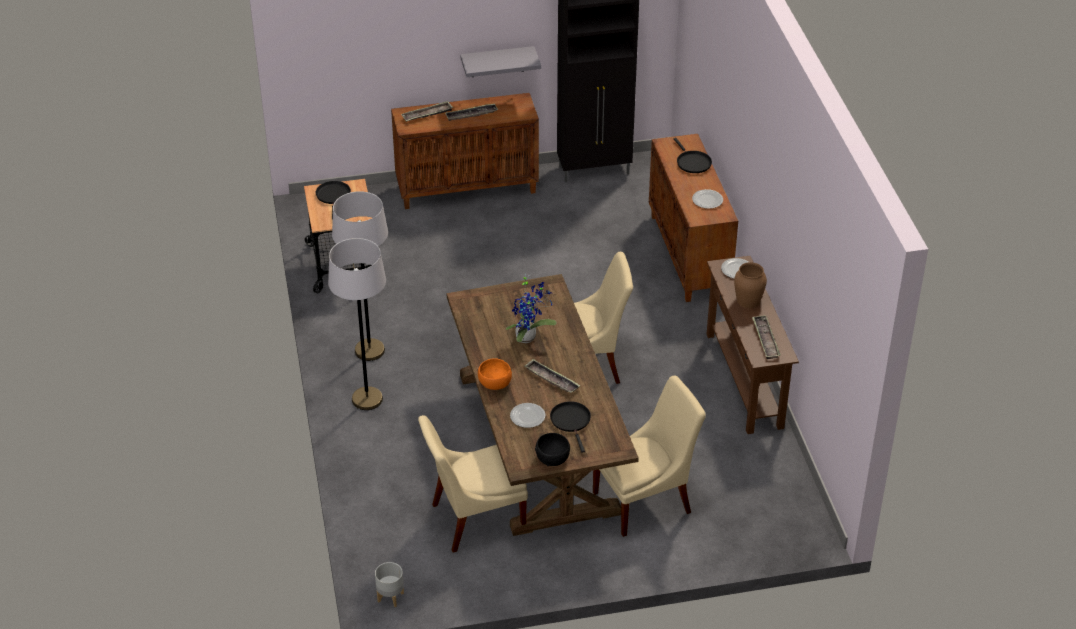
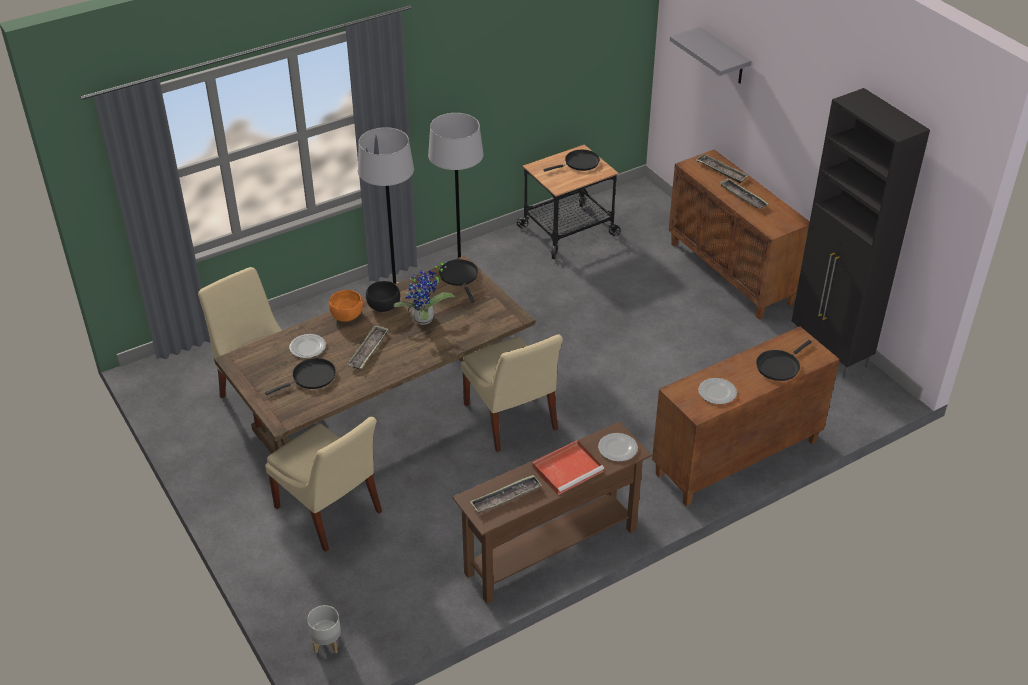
camera: 70 degrees right, 0 degrees up
grey planter [375,562,404,607] -> grey planter moved to [307,605,341,654]
grey shelf [460,46,541,77] -> grey shelf moved to [670,27,752,84]
black bowl [535,433,570,466] -> black bowl moved to [366,281,400,312]
brown vase [734,262,767,308] -> red tray [532,440,604,495]
none -> black frying pan [439,259,478,303]

